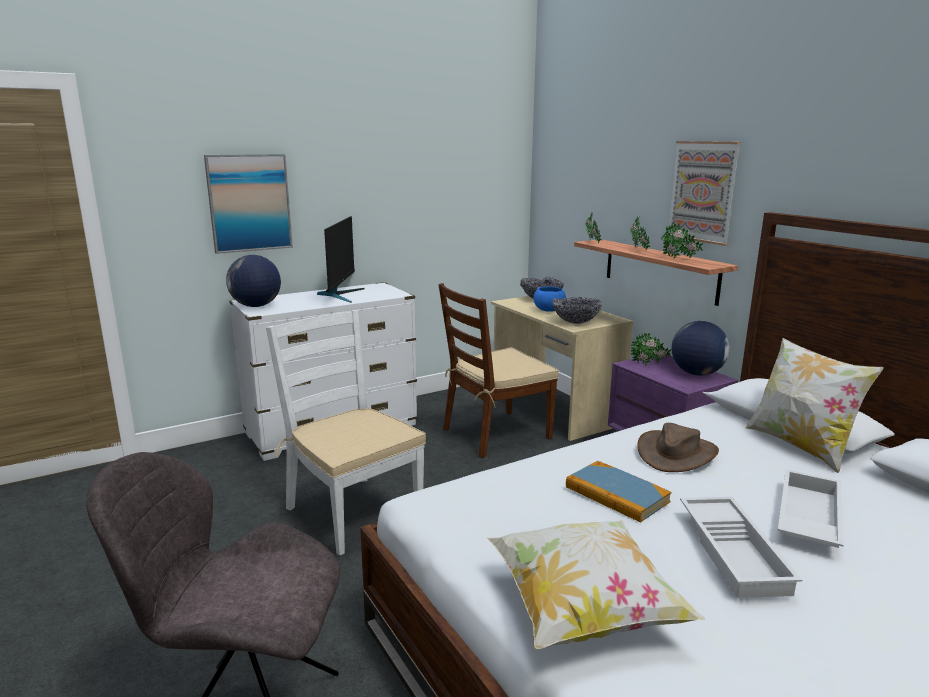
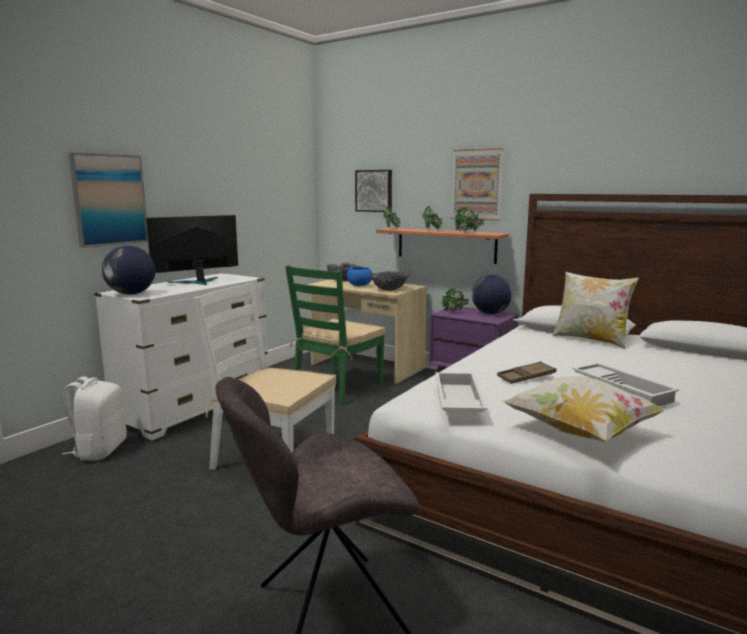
camera: 25 degrees left, 5 degrees down
monitor [317,216,364,302] -> monitor turned 105 degrees counterclockwise [146,215,238,285]
brown chair [438,283,559,458] -> green chair [285,265,385,405]
book [566,461,672,523] -> brown tray [497,361,556,384]
brown hat [637,423,719,472] -> none
white tray [778,470,843,548] -> white tray moved to [435,372,487,412]
none -> white backpack [62,376,127,461]
none -> picture [355,170,392,212]

